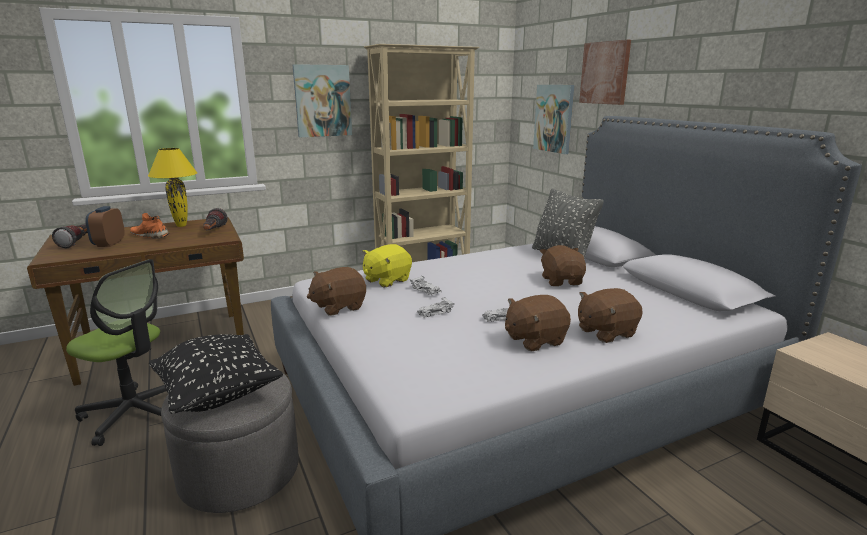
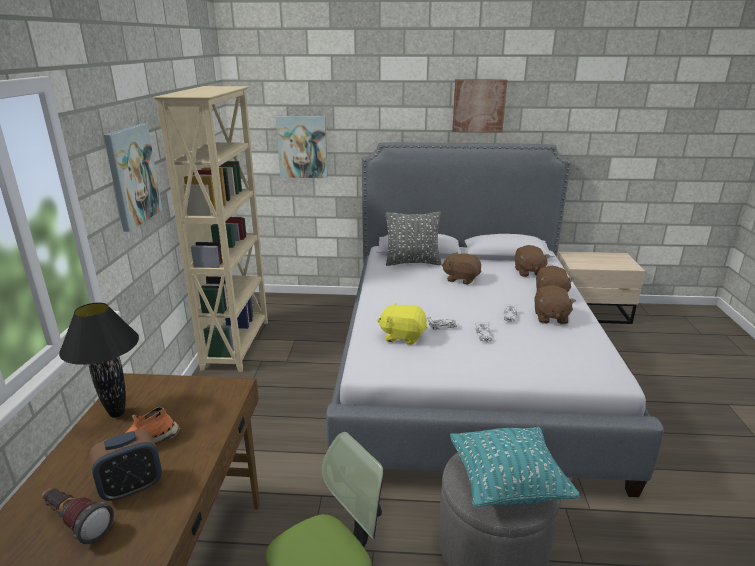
camera: 60 degrees left, 5 degrees up
alarm clock [85,206,125,247] -> alarm clock turned 60 degrees counterclockwise [89,429,162,502]
yellow table lamp [148,148,197,227] -> black table lamp [59,302,139,418]
black pillow [149,334,283,414] -> turquoise pillow [450,427,579,507]
flashlight [203,208,228,230] -> none
brown plush toy [307,267,366,316] -> brown plush toy moved to [515,245,550,277]
yellow plush toy [362,244,412,287] -> yellow plush toy turned 120 degrees clockwise [377,302,427,345]
picture [579,40,631,105] -> picture moved to [452,79,507,133]

